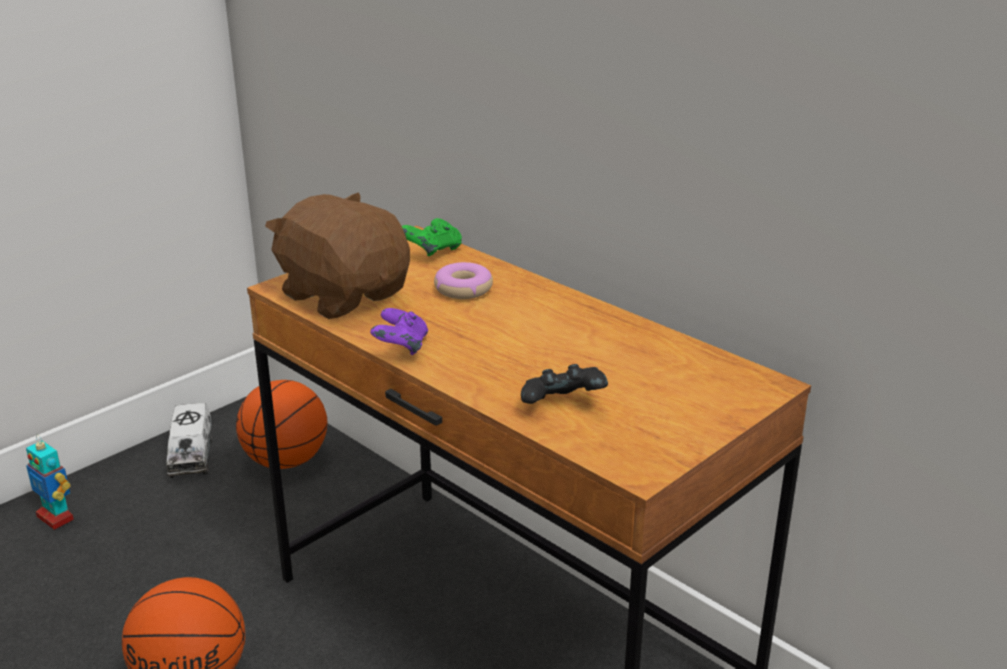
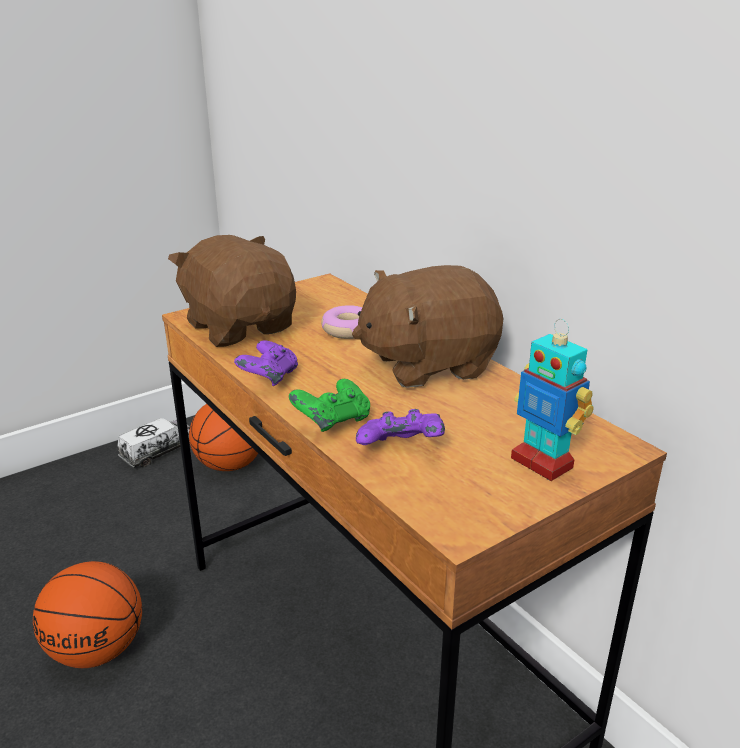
camera: 10 degrees right, 0 degrees up
toy robot [26,435,74,530] -> toy robot moved to [511,319,594,481]
toy truck [166,403,212,478] -> toy truck turned 135 degrees counterclockwise [117,418,191,468]
green game controller [402,218,462,256] -> green game controller moved to [289,379,370,432]
black game controller [521,364,608,404] -> purple game controller [356,409,445,445]
none -> brown plush toy [352,265,503,388]

